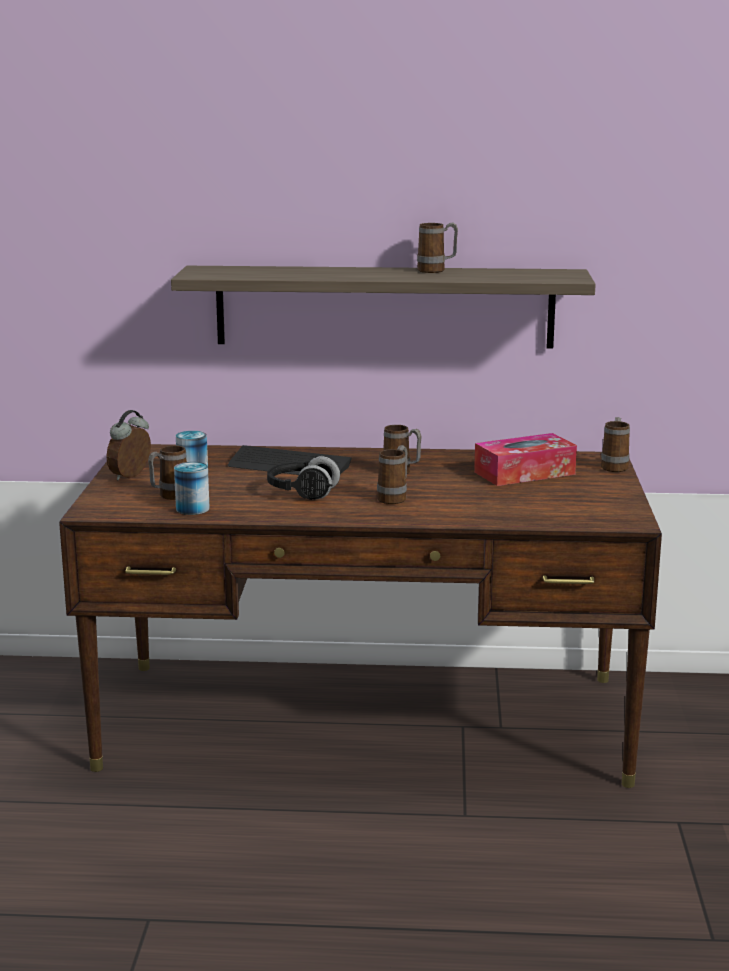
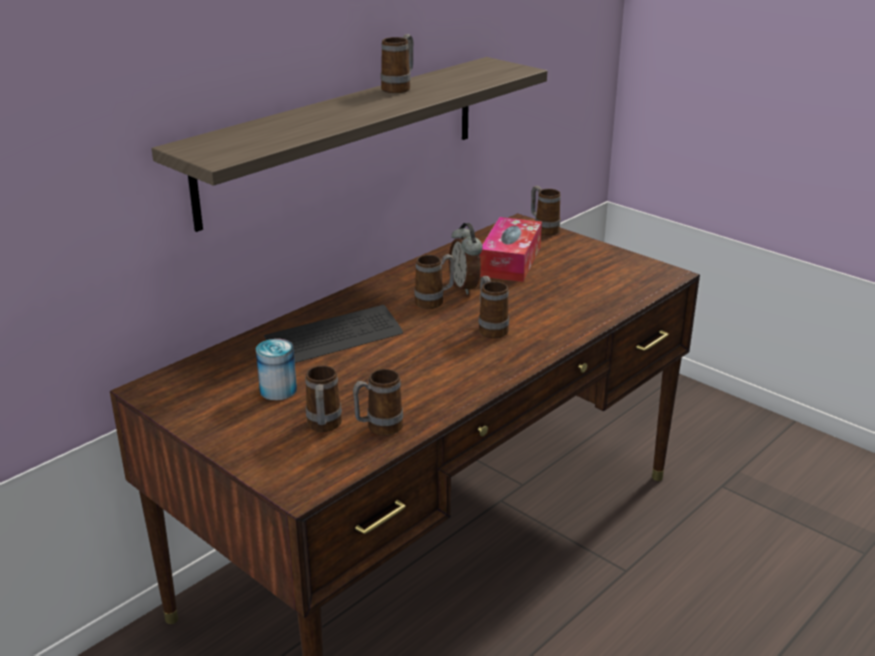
camera: 50 degrees left, 10 degrees up
alarm clock [106,410,151,481] -> alarm clock moved to [449,223,483,295]
can [174,462,210,515] -> mug [353,369,403,436]
black headphones [267,456,340,500] -> none

